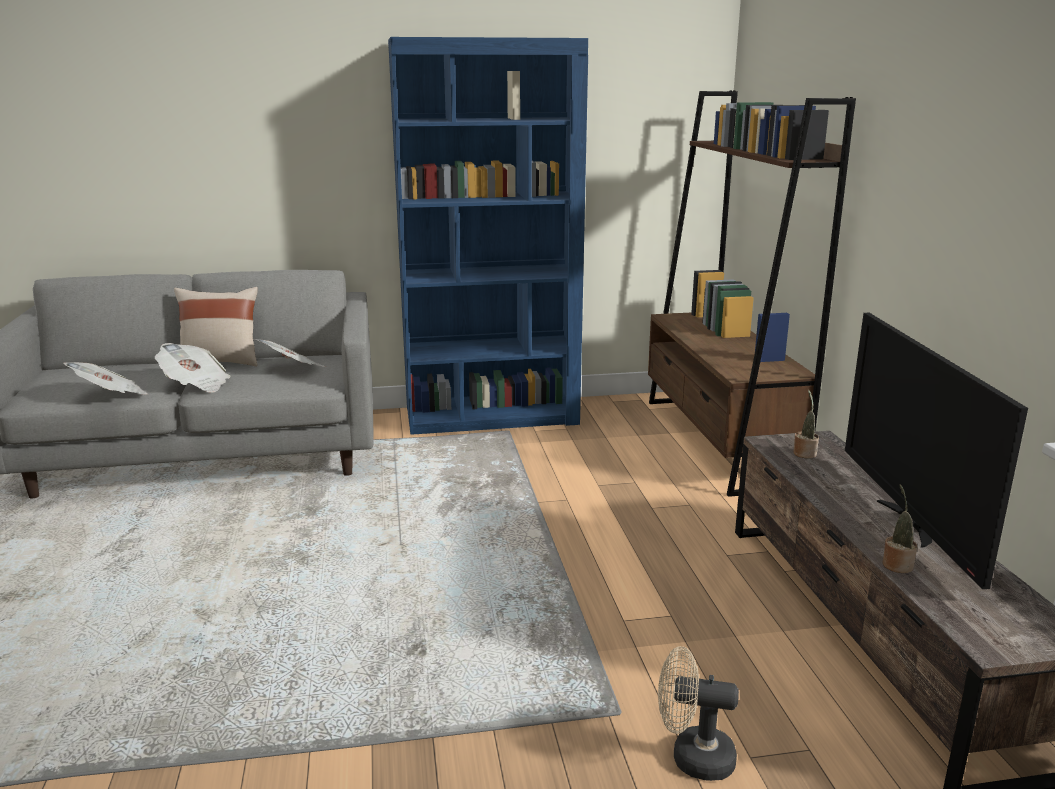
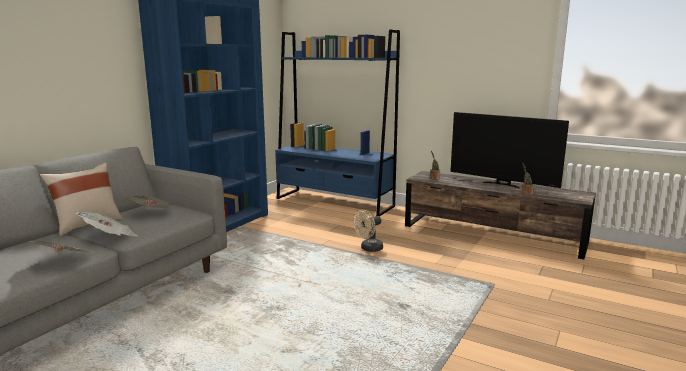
camera: 50 degrees left, 5 degrees down
brown bookcase [648,90,856,497] -> blue bookcase [275,30,400,217]
beige fan [658,646,739,781] -> beige fan moved to [354,210,383,252]

